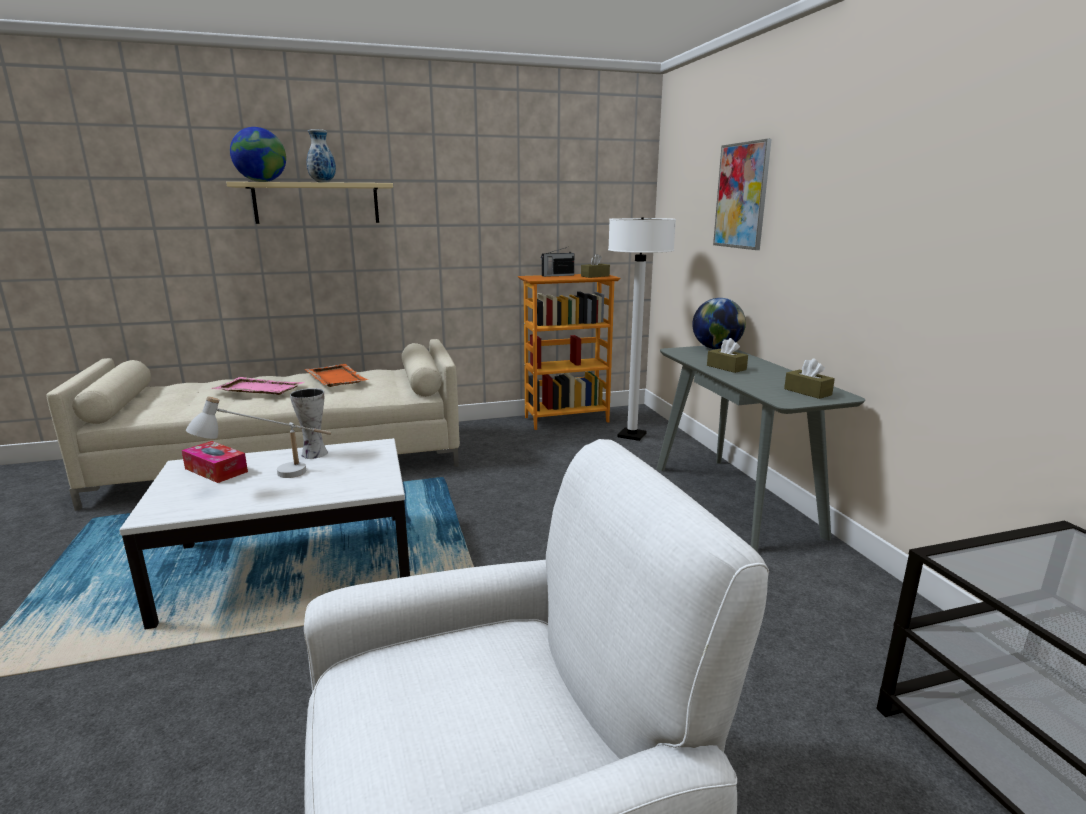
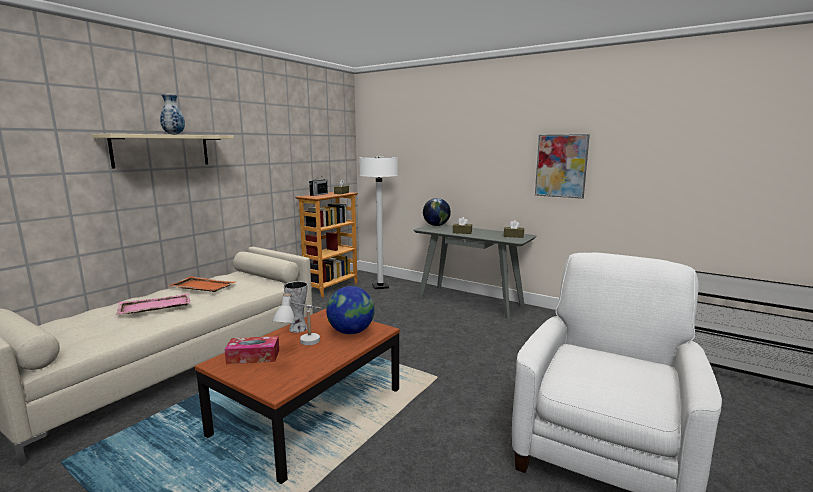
camera: 40 degrees left, 5 degrees down
white coffee table [119,438,410,629] -> brown coffee table [195,309,400,484]
globe [230,127,286,182] -> globe moved to [326,286,375,334]
picture [713,139,772,250] -> picture moved to [535,134,590,199]

